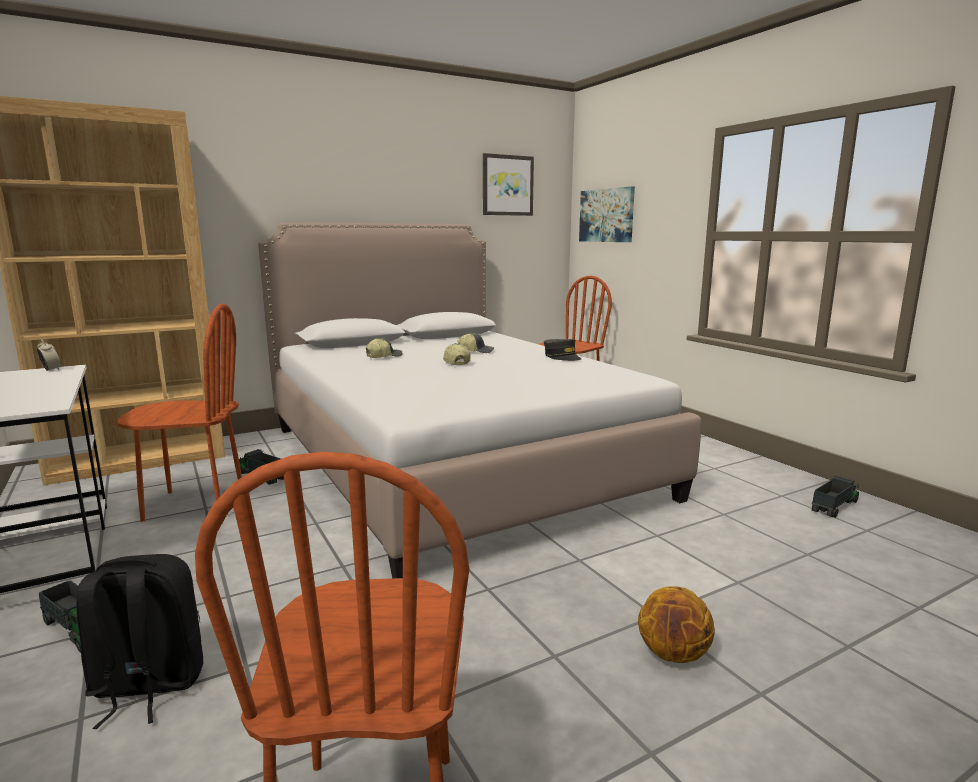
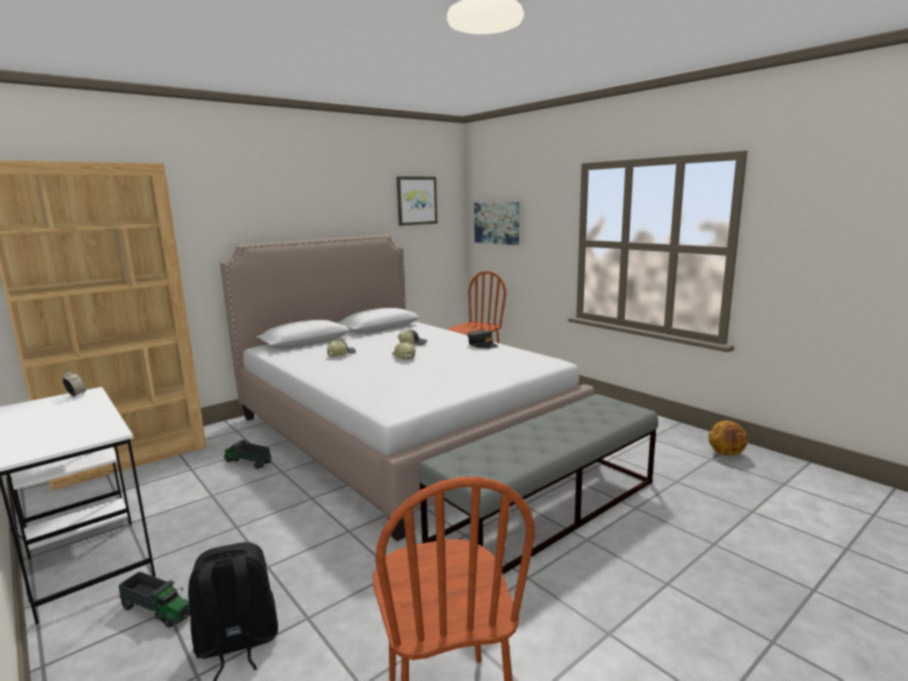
camera: 10 degrees left, 0 degrees up
brown chair [116,304,242,522] -> none
basketball [638,586,715,663] -> basketball moved to [708,421,748,456]
toy truck [811,475,859,518] -> none
none -> grey bench [418,394,658,574]

